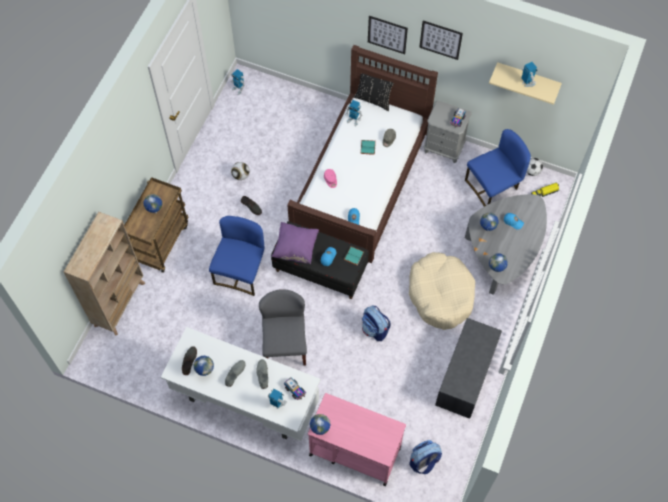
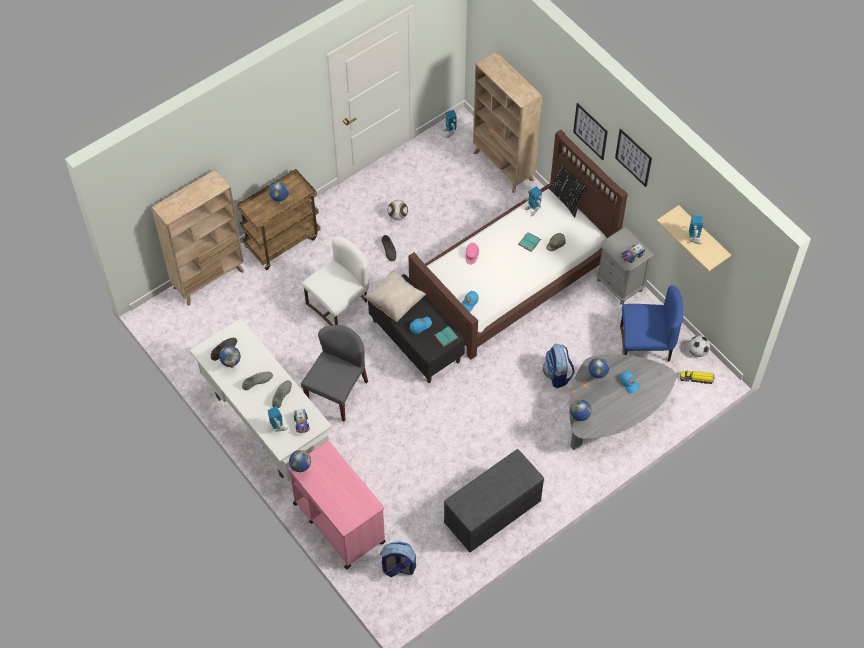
camera: 30 degrees right, 5 degrees down
blue chair [209,216,264,296] -> white chair [302,236,369,325]
purple pillow [271,222,319,264] -> beige pillow [364,270,426,322]
backpack [362,305,391,341] -> backpack moved to [543,344,575,388]
beige dog bed [409,252,475,330] -> none
none -> beige bookcase [473,51,542,193]

